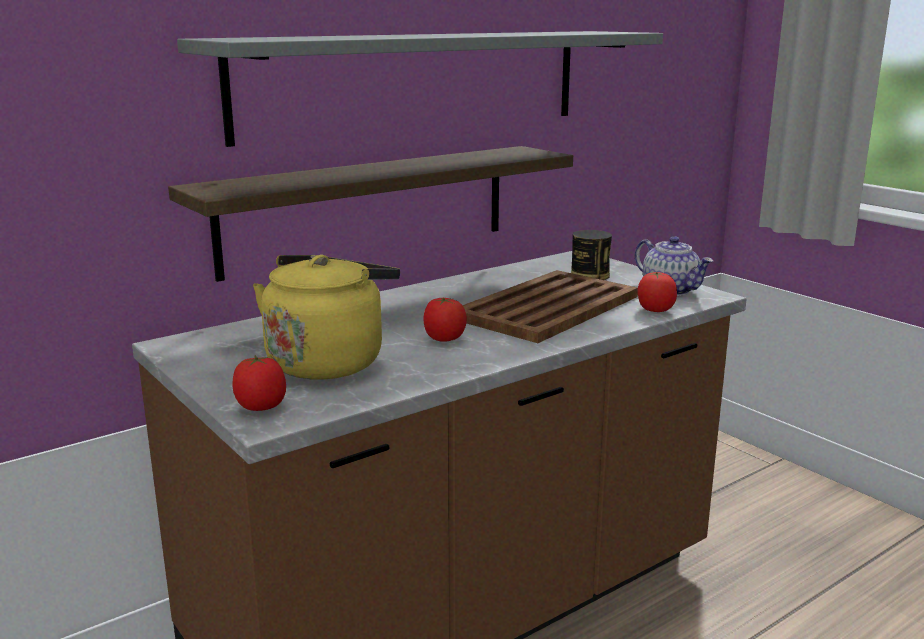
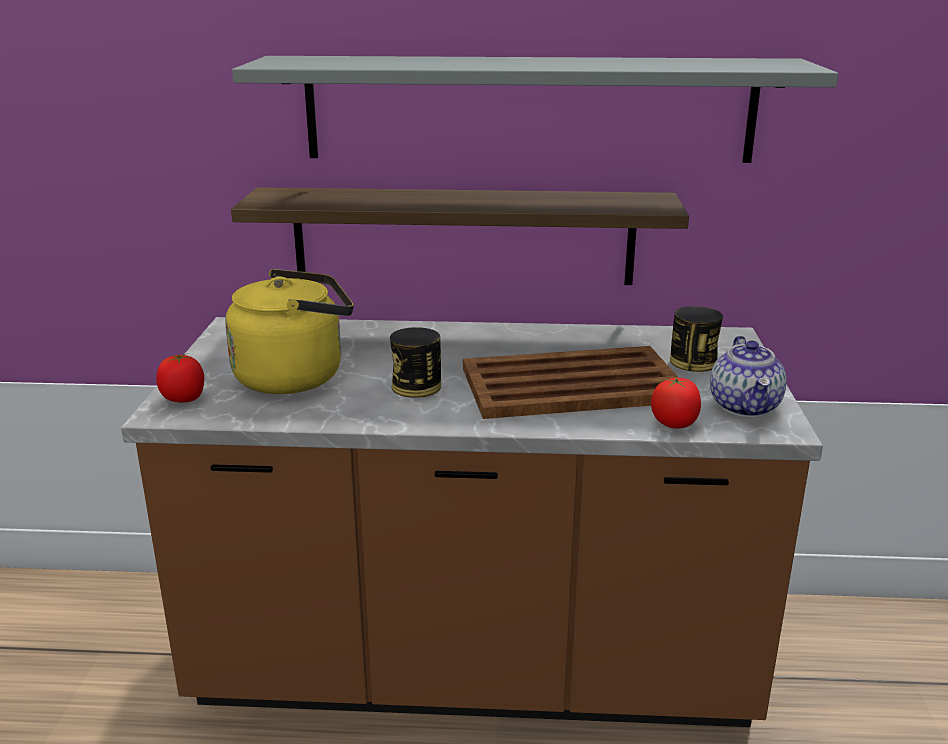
camera: 40 degrees right, 5 degrees up
tomato [423,298,467,342] -> can [390,327,441,398]

